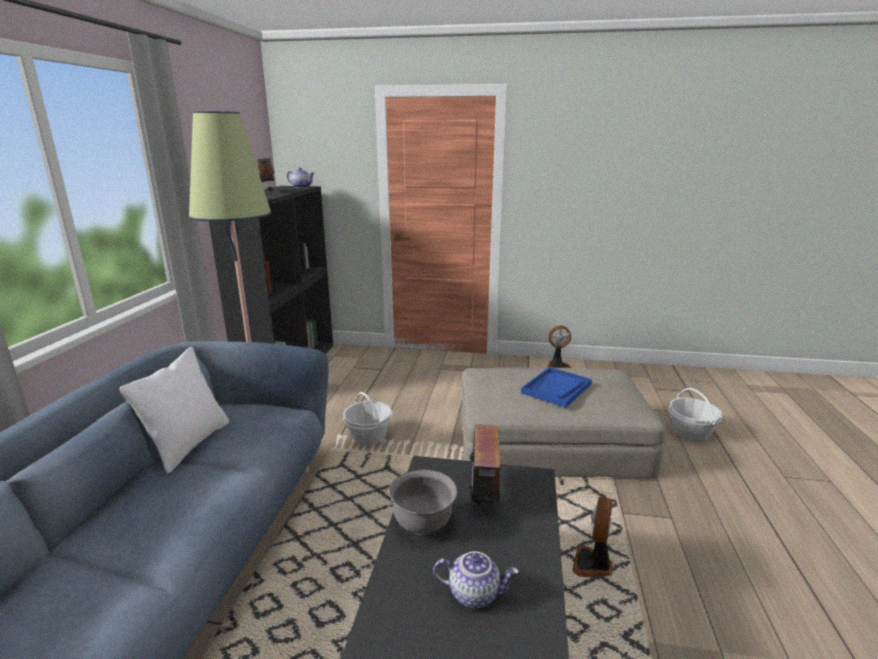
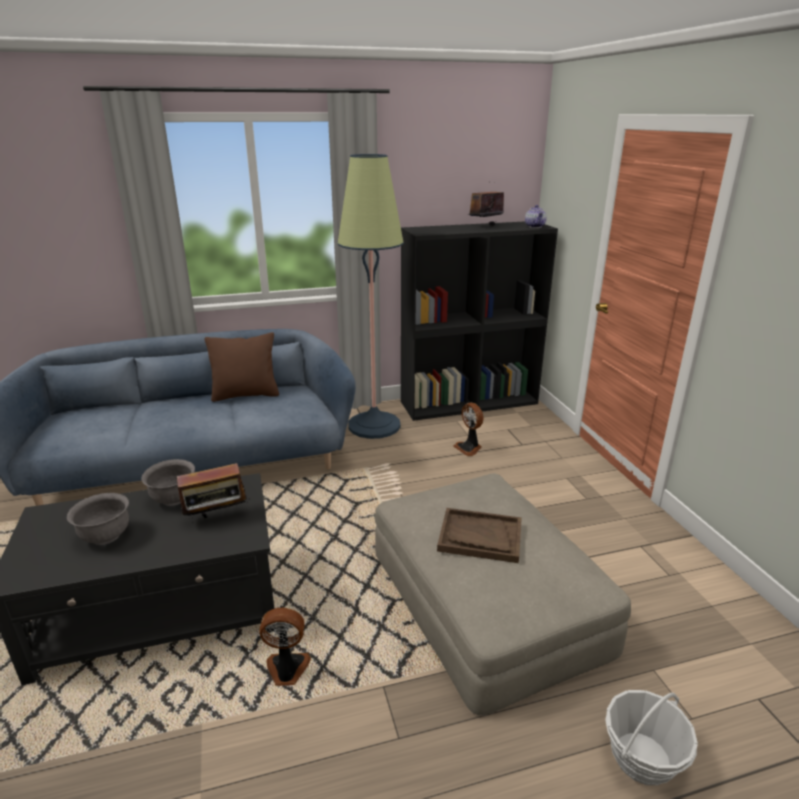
camera: 65 degrees right, 5 degrees up
white pillow [120,347,229,473] -> brown pillow [205,332,279,402]
basket [343,392,392,446] -> none
teapot [433,551,519,608] -> grey bowl [67,493,129,545]
blue tray [521,367,592,408] -> brown tray [437,508,522,563]
fan [548,325,571,368] -> fan moved to [453,403,484,456]

